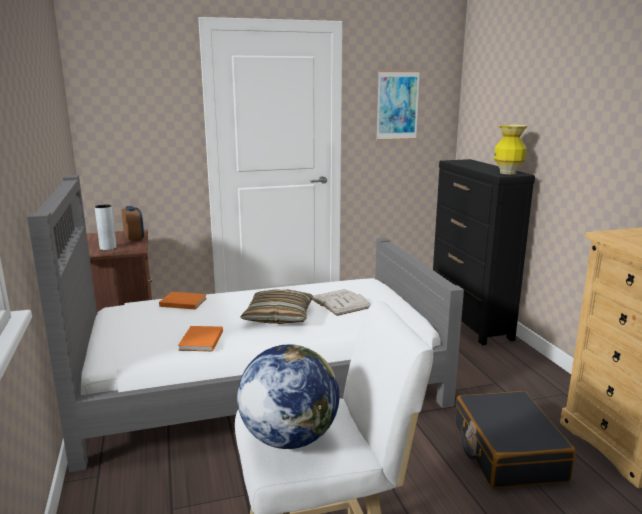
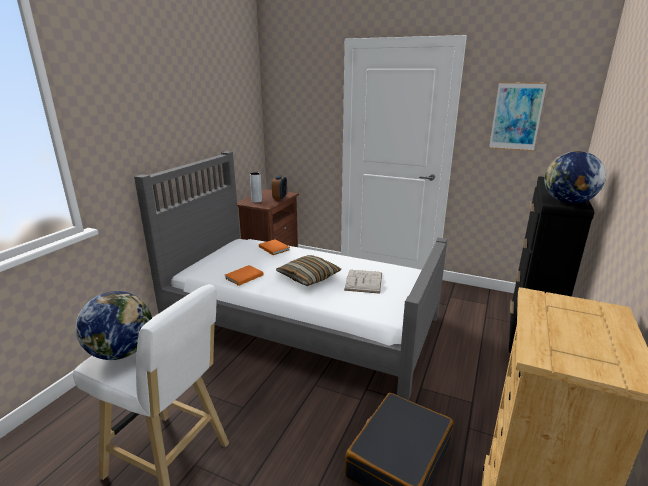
camera: 40 degrees right, 5 degrees up
vase [494,124,528,174] -> globe [544,151,606,204]

